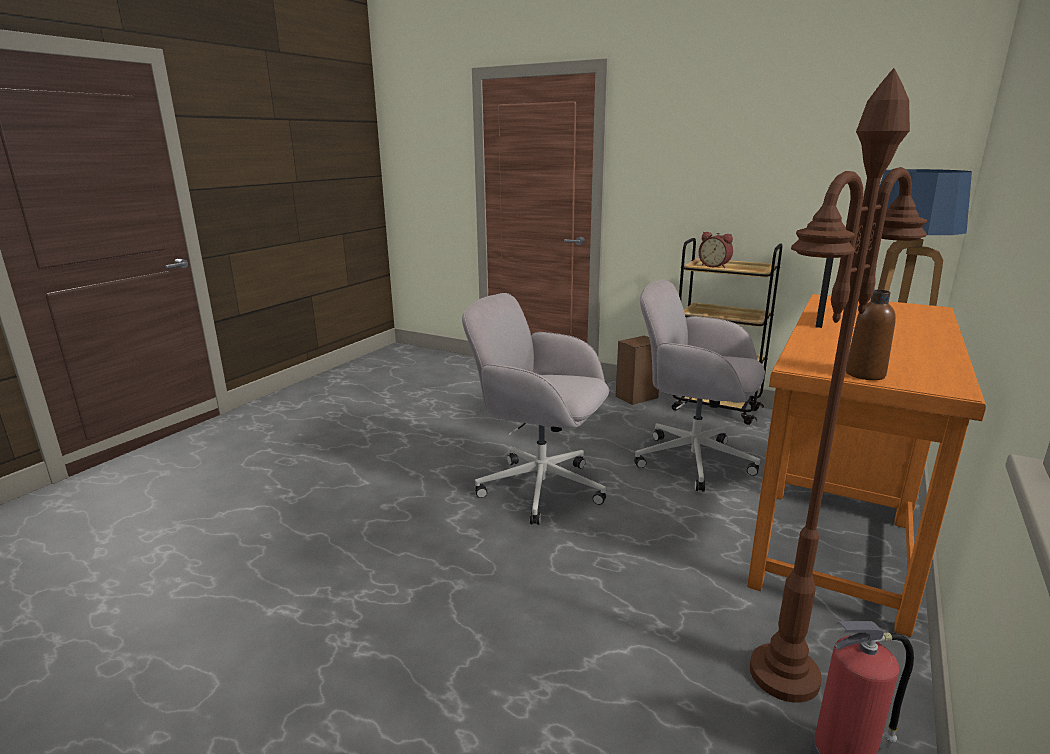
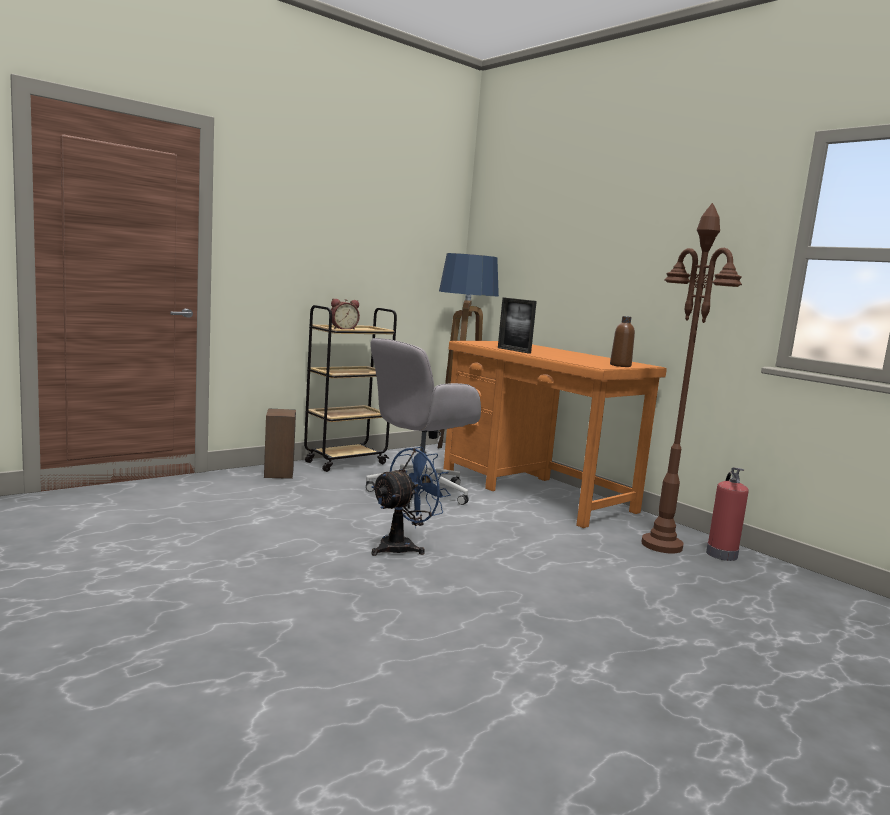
camera: 70 degrees left, 10 degrees down
grey office chair [462,293,609,525] -> blue fan [371,447,451,556]

